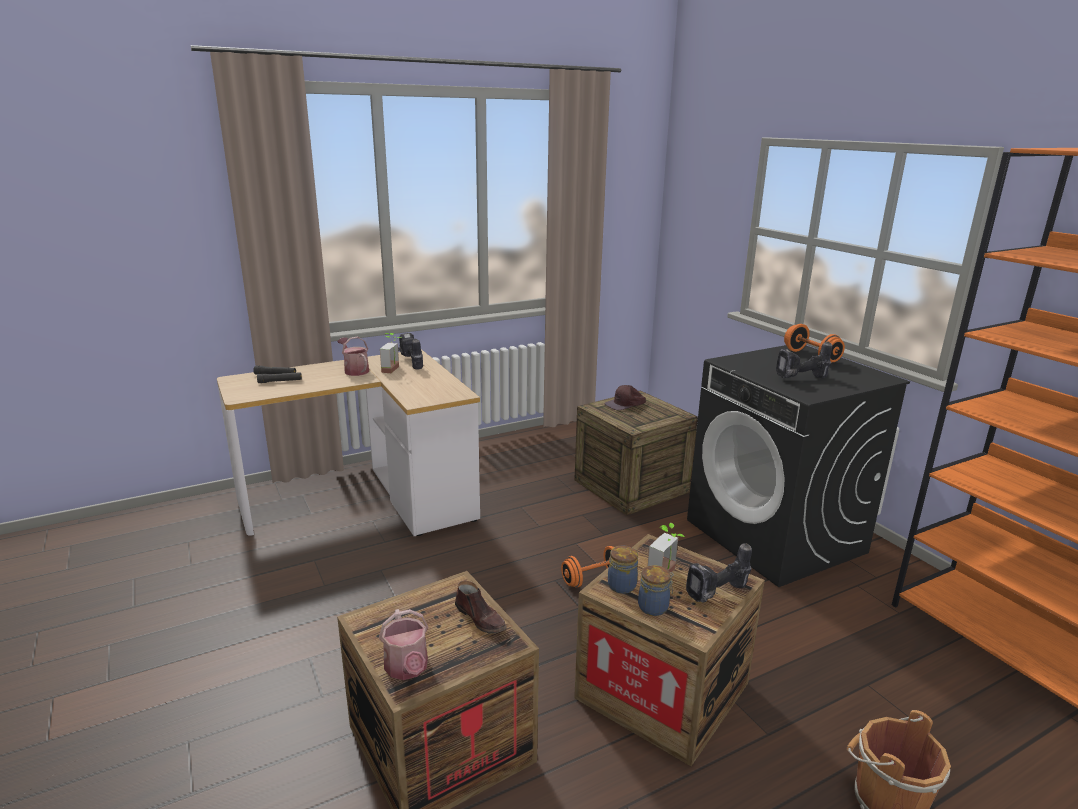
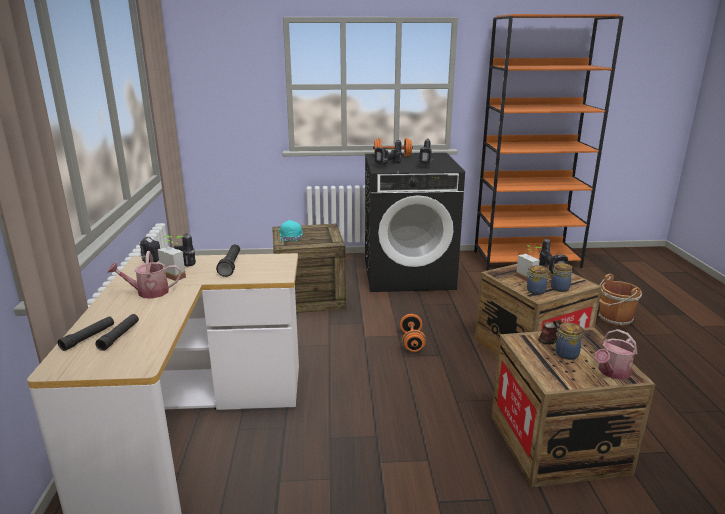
camera: 65 degrees left, 0 degrees up
watering can [379,609,429,680] -> watering can turned 135 degrees clockwise [595,329,637,380]
brown cap [605,385,646,410] -> turquoise cap [279,220,303,241]
none -> black flashlight [216,244,240,277]
none -> power drill [375,139,402,165]
none -> jar [554,322,583,360]

